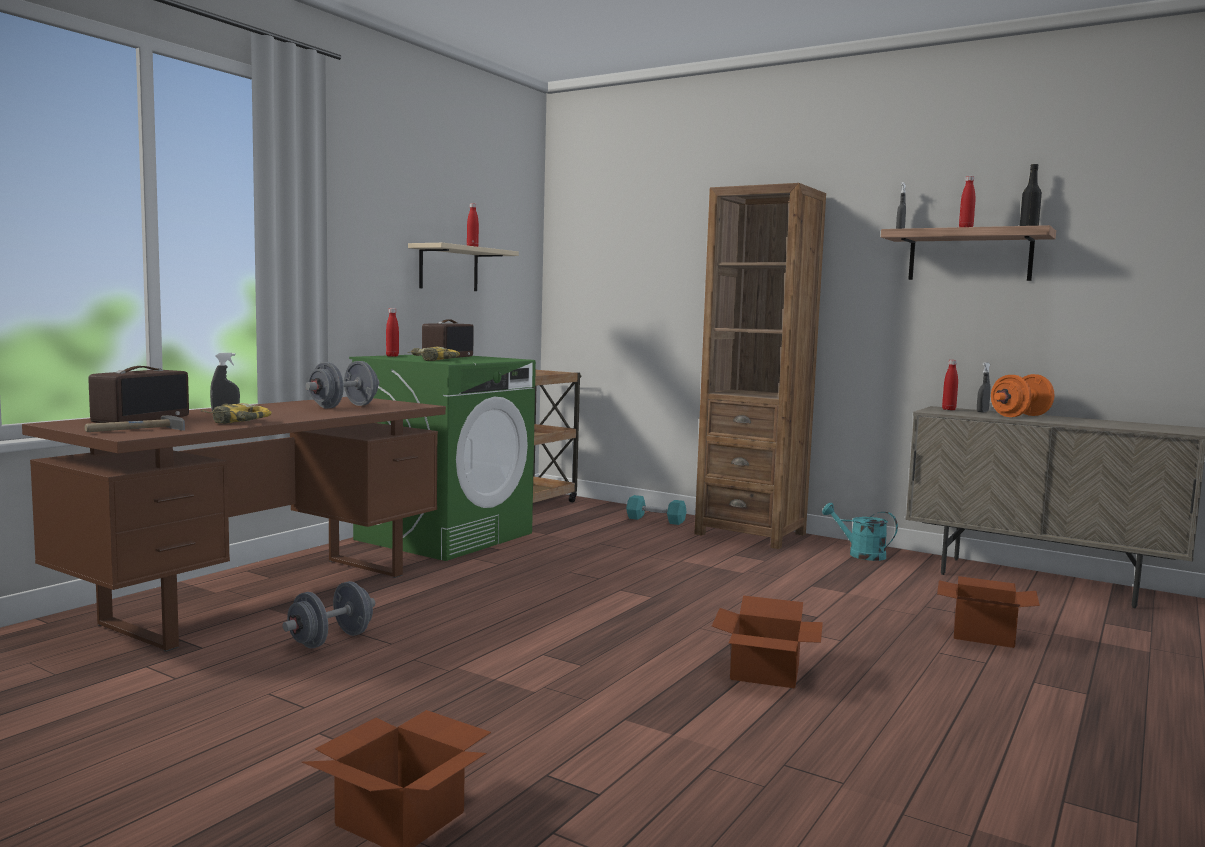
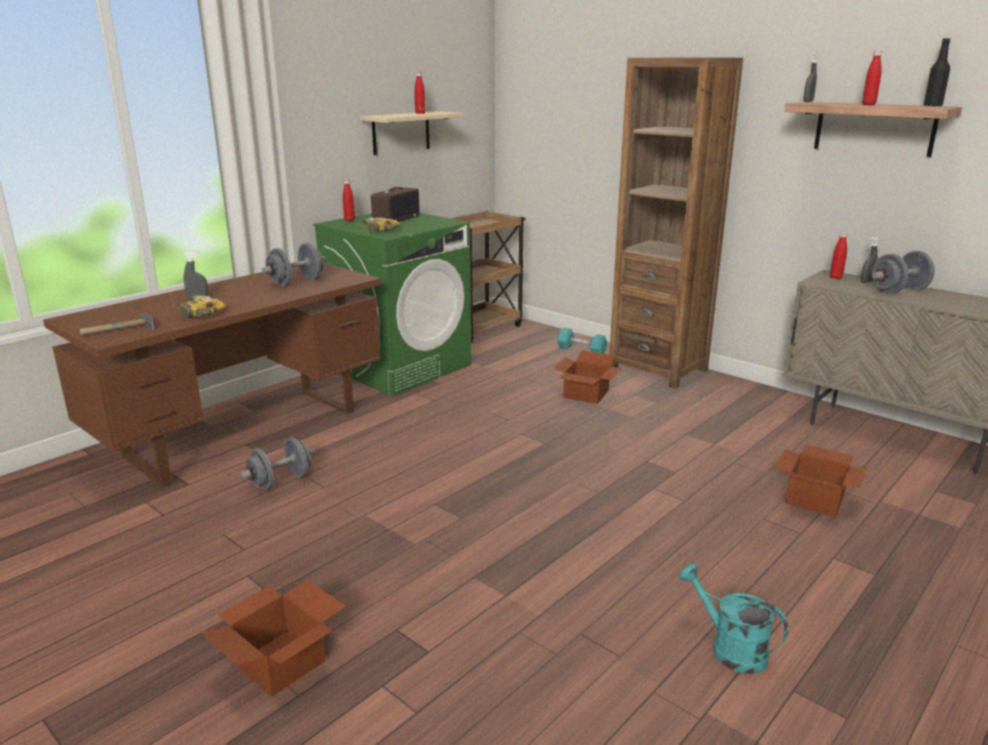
camera: 10 degrees right, 15 degrees up
radio [89,366,189,423] -> none
cardboard box [712,596,823,688] -> cardboard box moved to [554,350,621,404]
turquoise watering can [822,503,898,561] -> turquoise watering can moved to [679,563,788,674]
orange dumbbell [991,374,1054,417] -> grey dumbbell [872,251,935,294]

